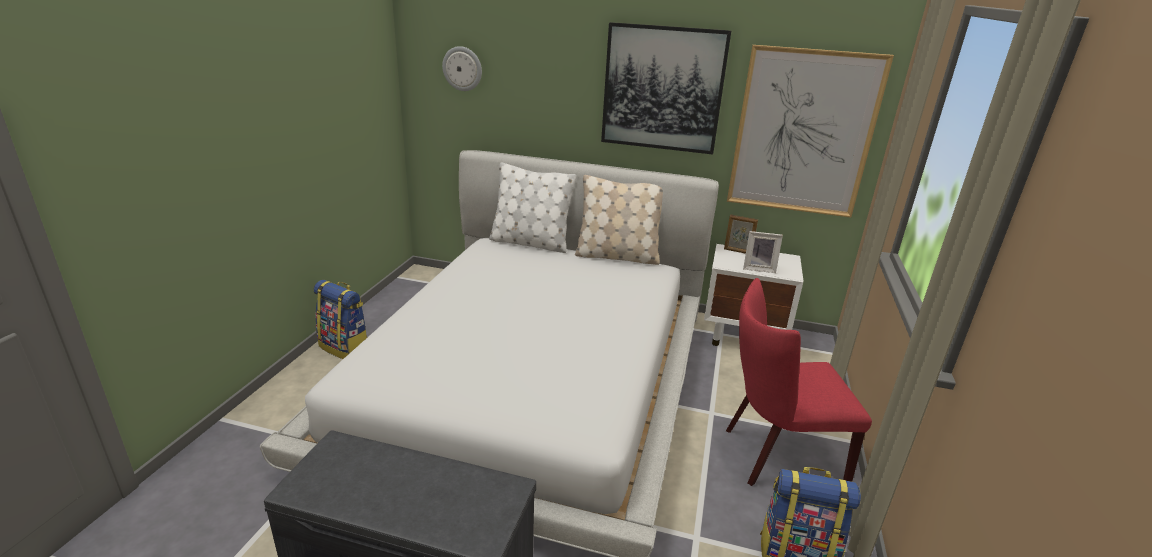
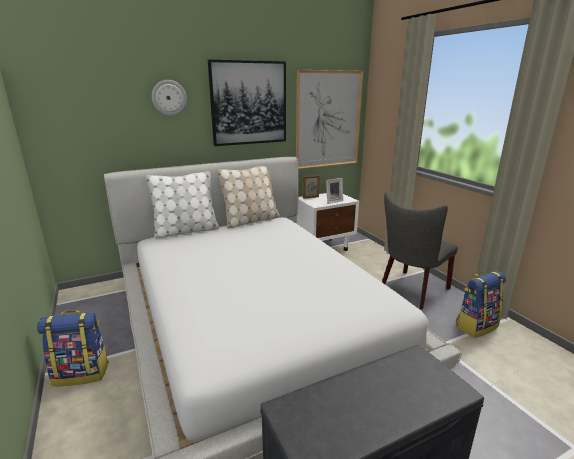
camera: 40 degrees left, 5 degrees down
wall clock [442,46,482,91] -> wall clock moved to [152,80,187,116]
red chair [726,278,872,486] -> grey chair [382,192,458,309]

